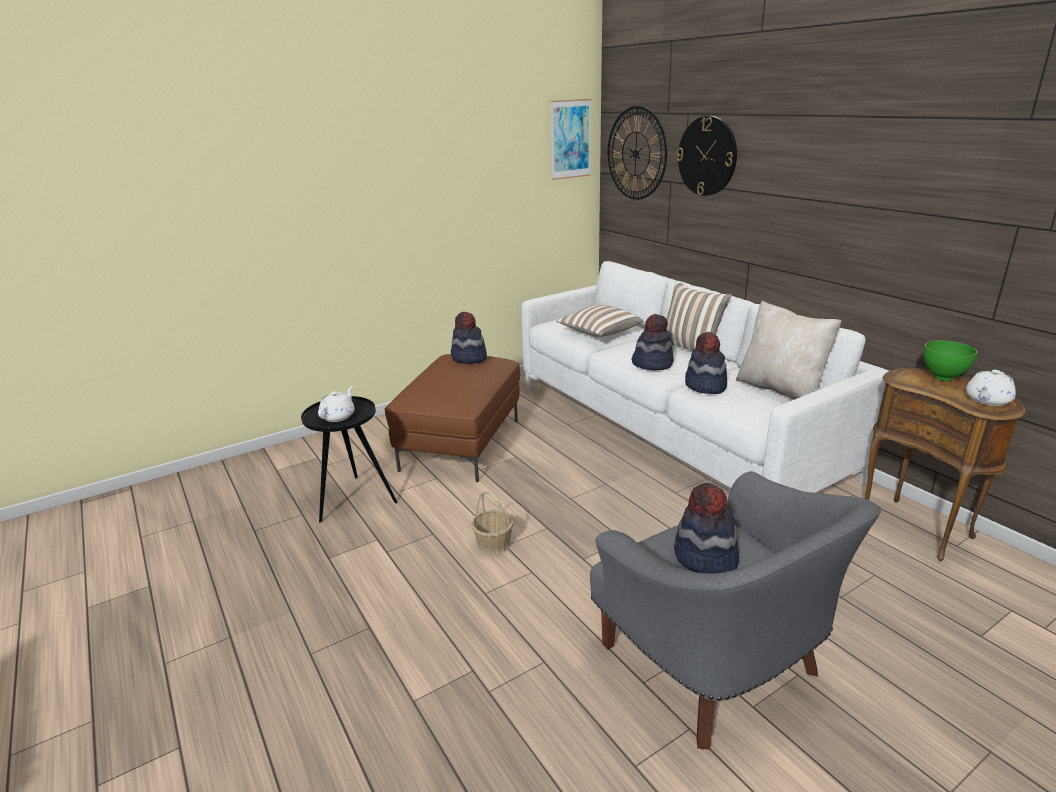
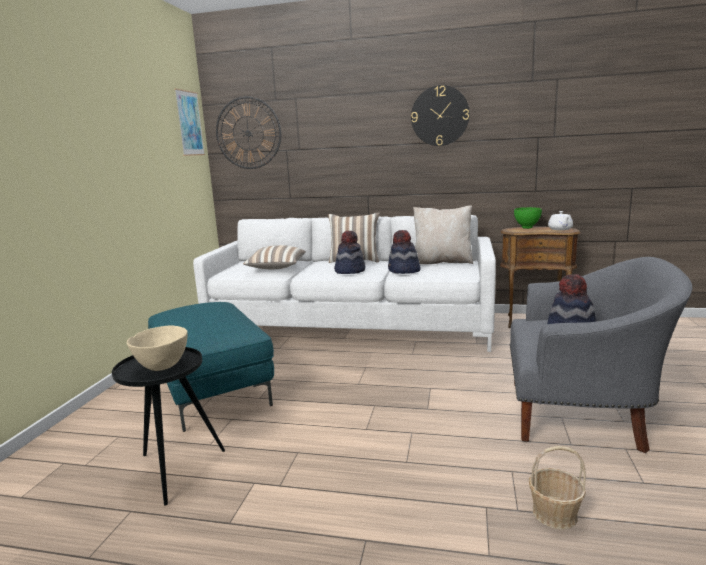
camera: 45 degrees left, 10 degrees down
white teapot [318,386,355,422] -> beige bowl [127,325,188,371]
brown ottoman [385,354,520,482] -> turquoise ottoman [148,302,274,432]
hat [451,312,487,364] -> none
basket [472,491,514,555] -> basket moved to [529,446,586,530]
wall clock [677,116,737,196] -> wall clock moved to [411,85,470,146]

